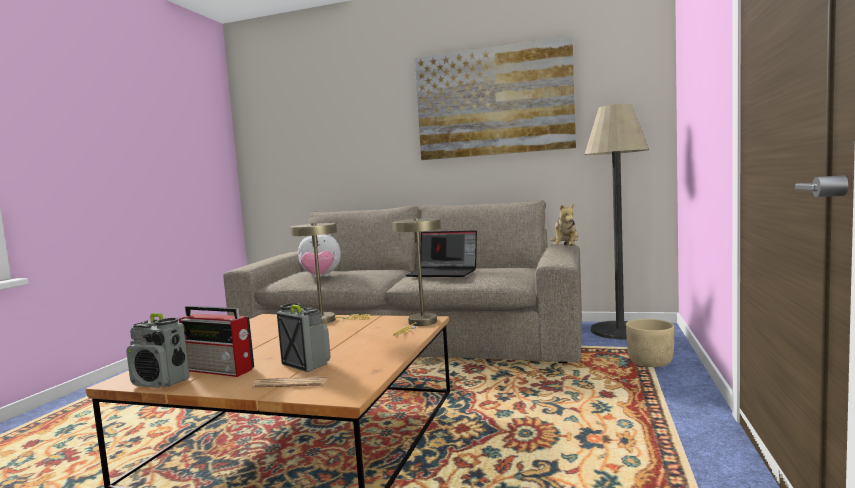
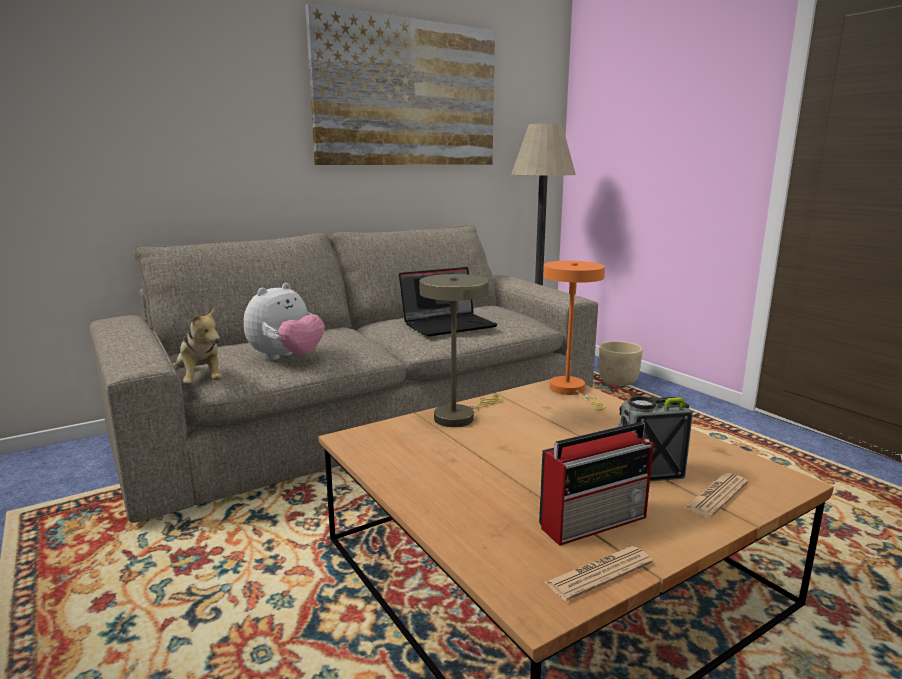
camera: 50 degrees left, 10 degrees up
radio [126,313,190,388] -> newspaper [545,546,653,601]
beige table lamp [392,218,441,335] -> orange table lamp [543,261,606,411]
plush toy [551,203,578,246] -> plush toy moved to [173,307,223,383]

